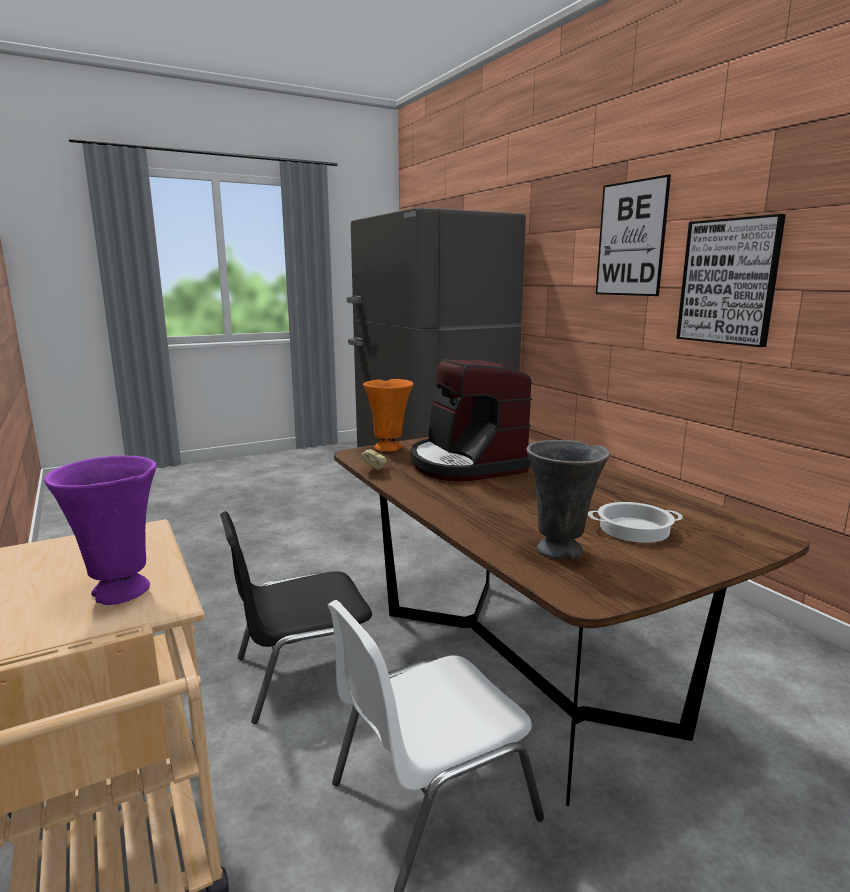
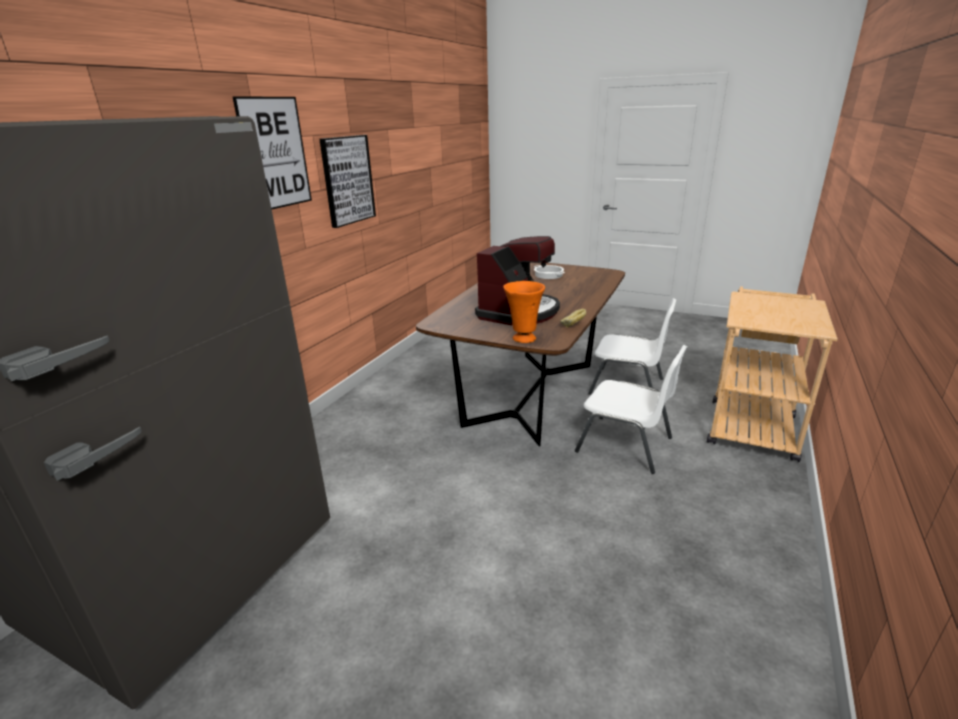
camera: 125 degrees left, 10 degrees up
purple vase [44,455,157,605] -> none
black chair [220,511,372,724] -> white chair [575,345,688,474]
grey vase [526,440,610,559] -> none

